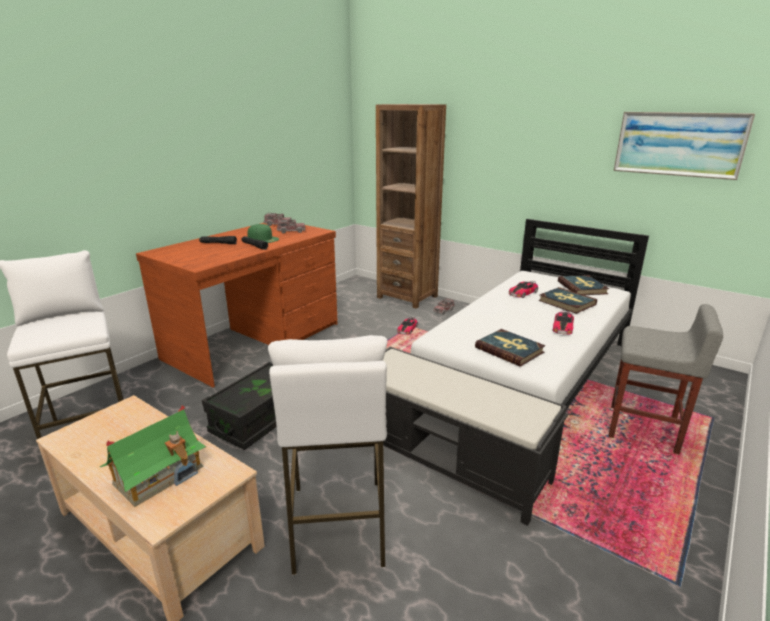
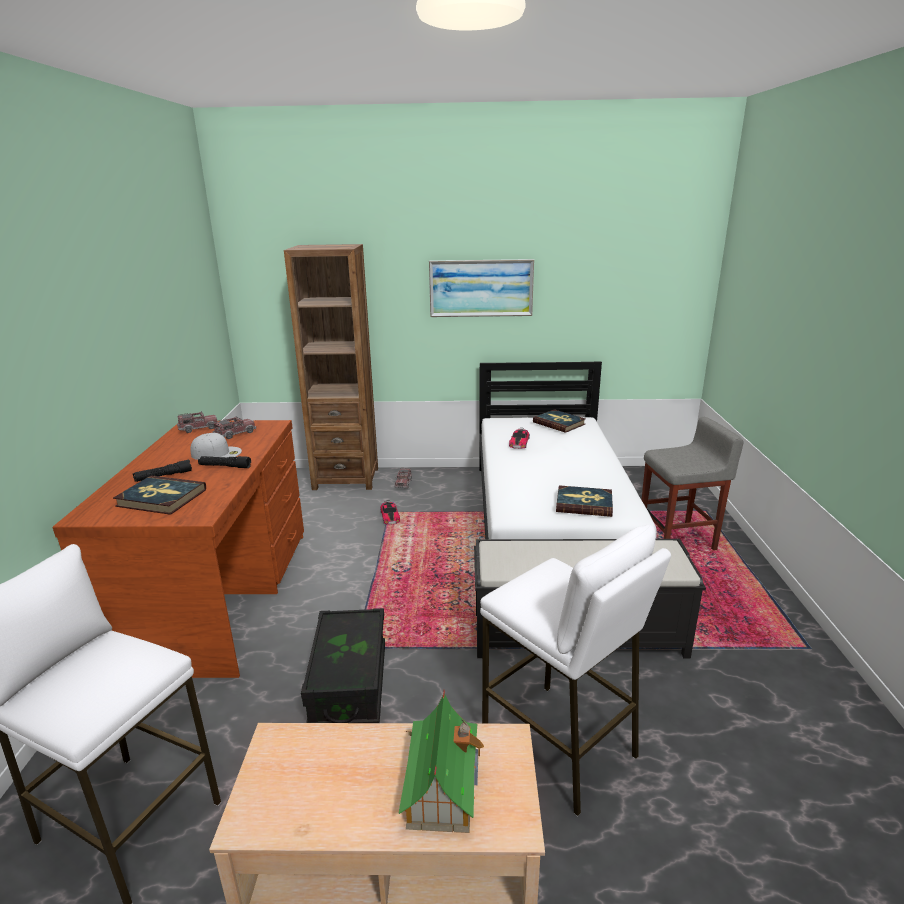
camera: 35 degrees left, 0 degrees up
green cap [247,224,279,243] -> white cap [190,433,242,460]
book [538,287,597,314] -> book moved to [113,475,206,515]
toy car [553,310,574,335] -> none
picture [614,112,755,180] -> picture moved to [429,259,534,317]

